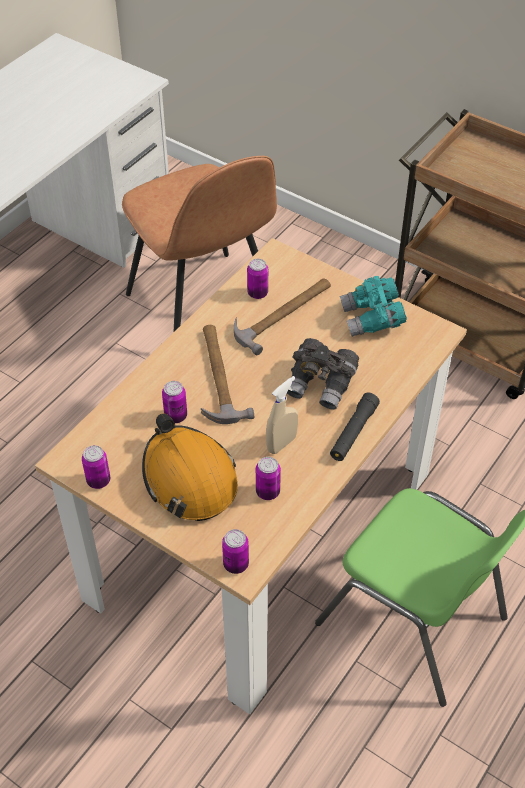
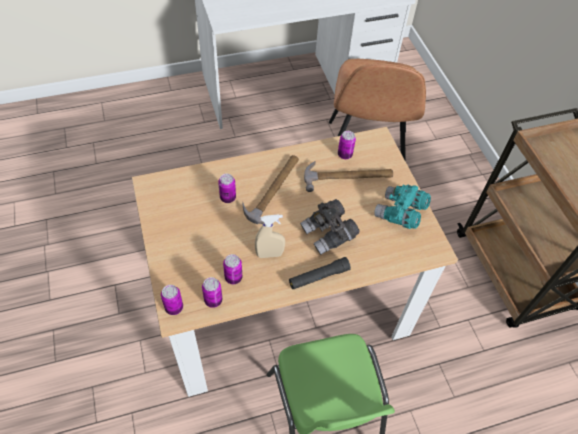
camera: 35 degrees right, 5 degrees up
can [82,445,110,489] -> can moved to [202,277,222,308]
orange hard hat [142,413,238,521] -> none

